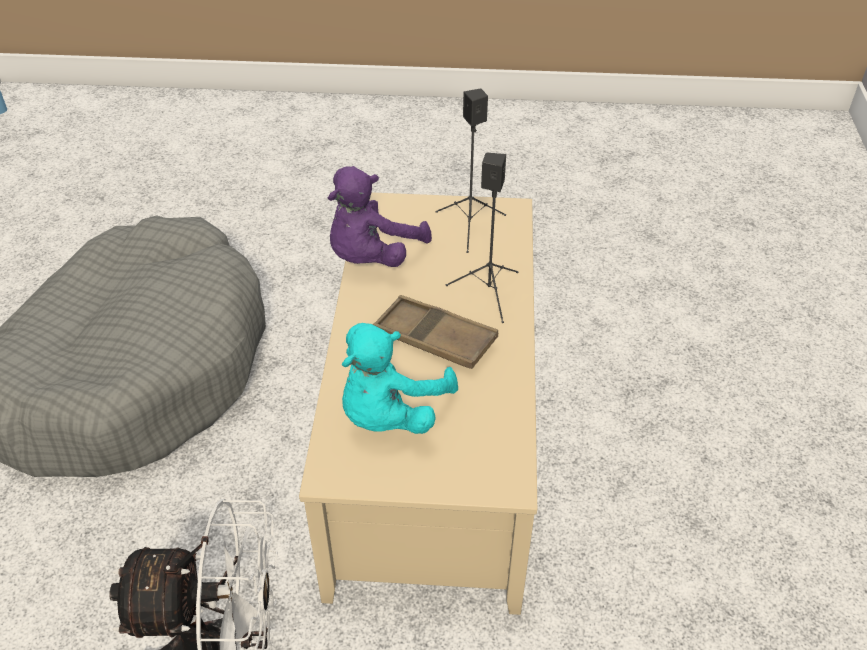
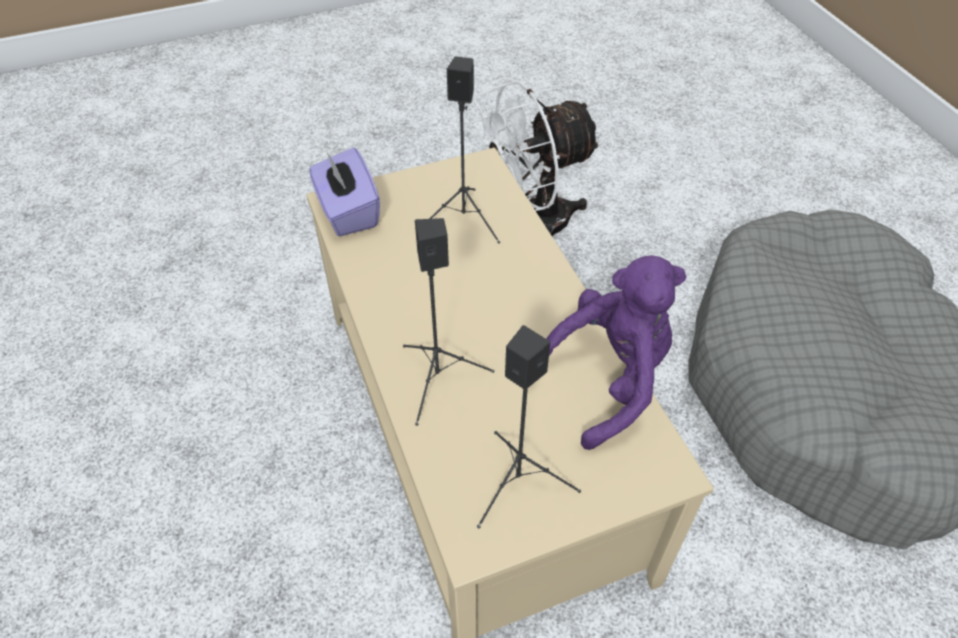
camera: 155 degrees right, 5 degrees up
purple plush toy [328,166,432,267] -> purple plush toy turned 45 degrees clockwise [546,255,686,450]
turquoise plush toy [342,323,458,434] -> black speaker [429,56,500,243]
brown tray [373,295,498,369] -> none
none -> purple tissue box [309,147,380,236]

